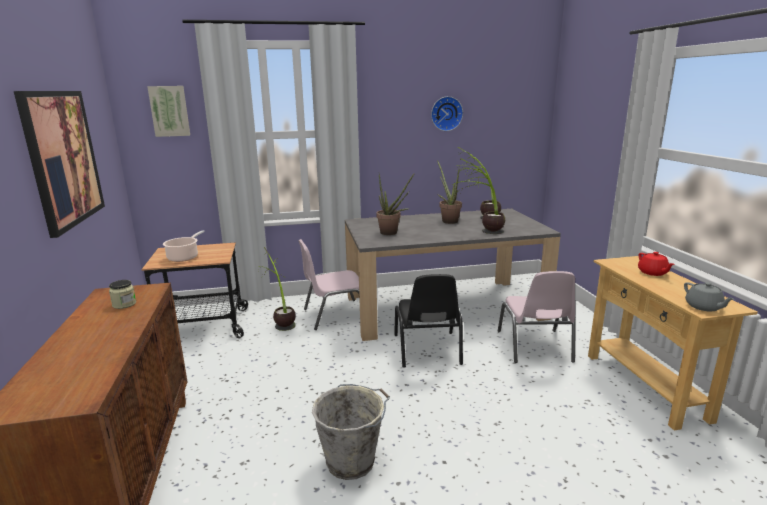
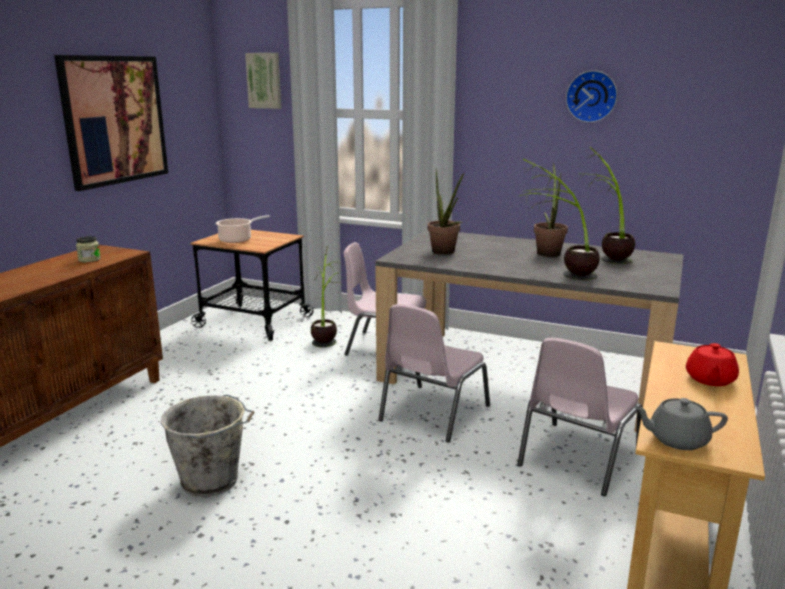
camera: 35 degrees right, 0 degrees up
black chair [394,274,463,368] -> pink chair [378,304,490,443]
grey teapot [684,282,735,311] -> grey teapot turned 75 degrees clockwise [633,398,728,450]

